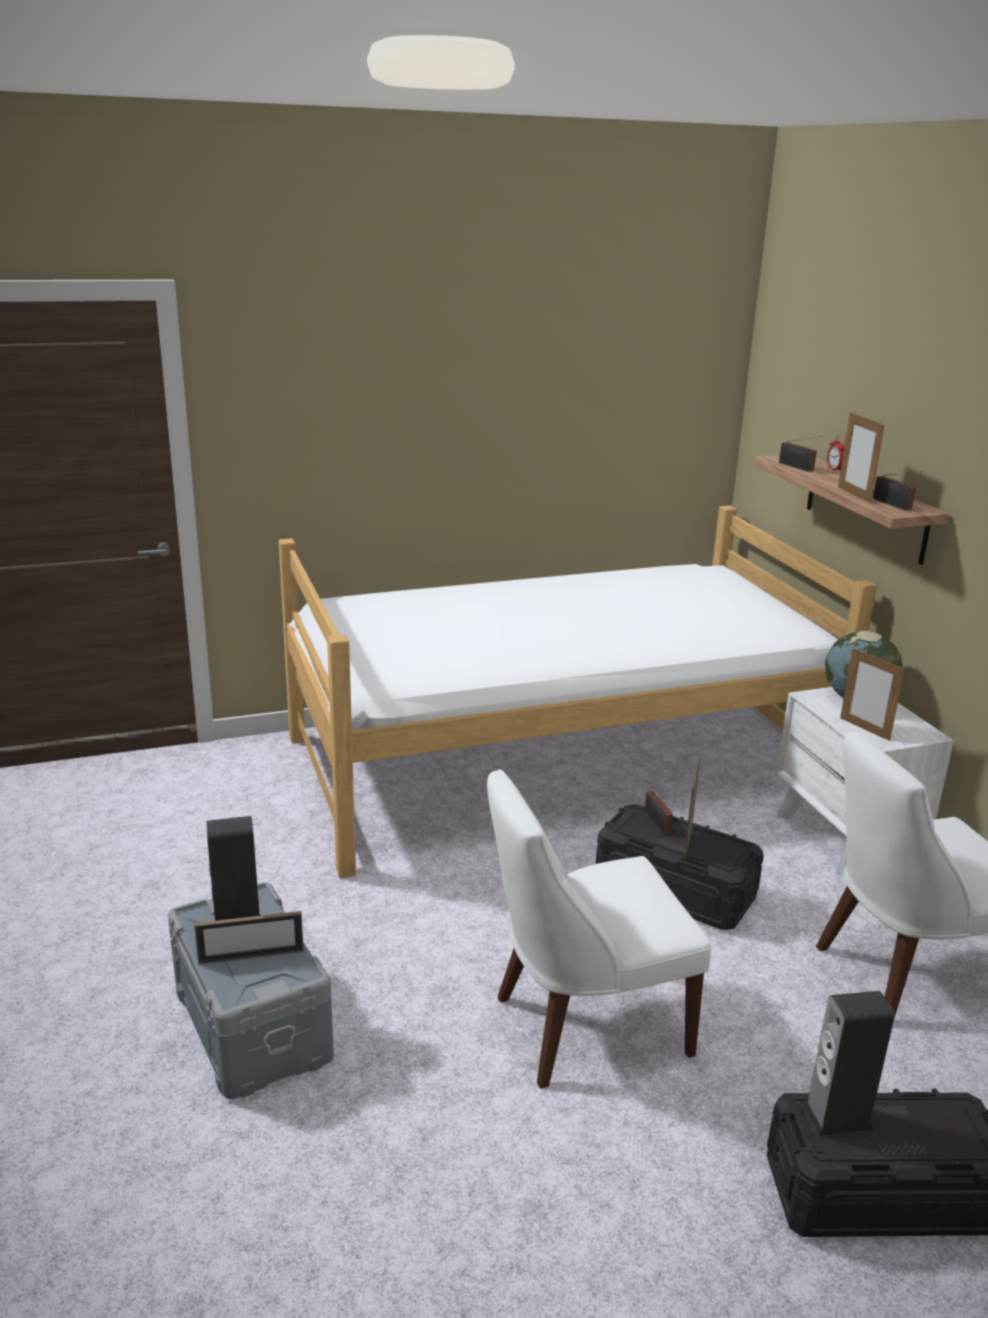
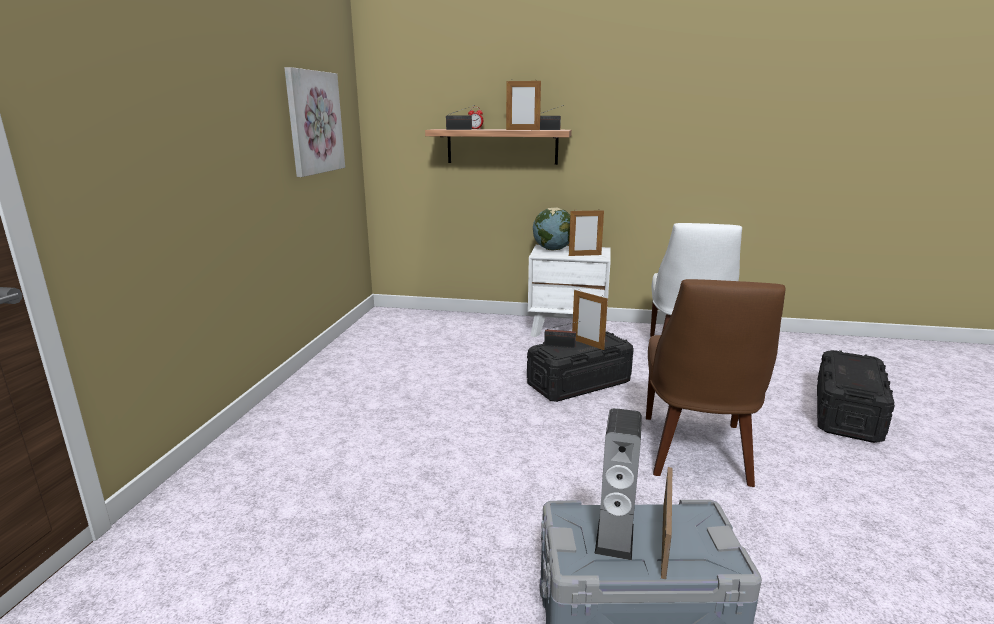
camera: 60 degrees left, 5 degrees down
bed [278,505,877,879] -> none
white chair [487,769,711,1088] -> brown chair [646,279,785,487]
speaker [802,991,895,1136] -> none
none -> picture [284,67,345,177]

